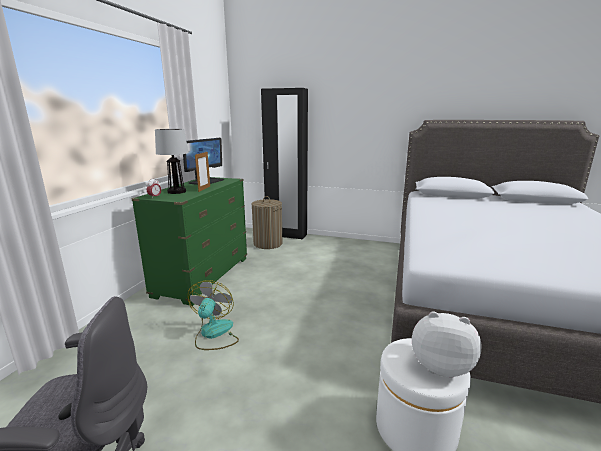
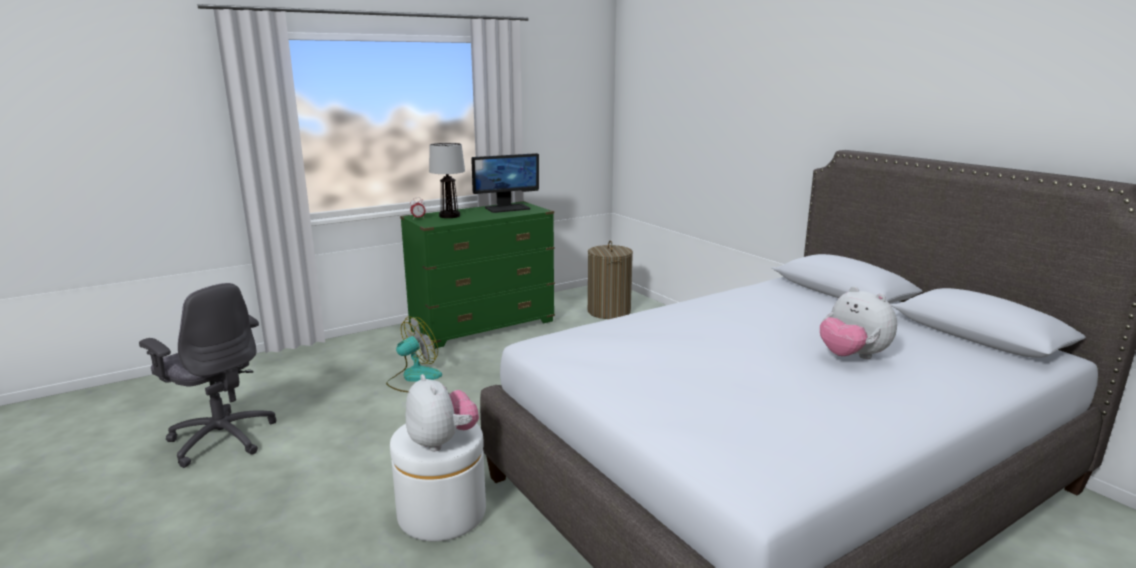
camera: 40 degrees right, 0 degrees up
picture frame [195,152,210,192] -> none
black wardrobe [261,88,308,239] -> none
none -> plush toy [820,286,897,359]

